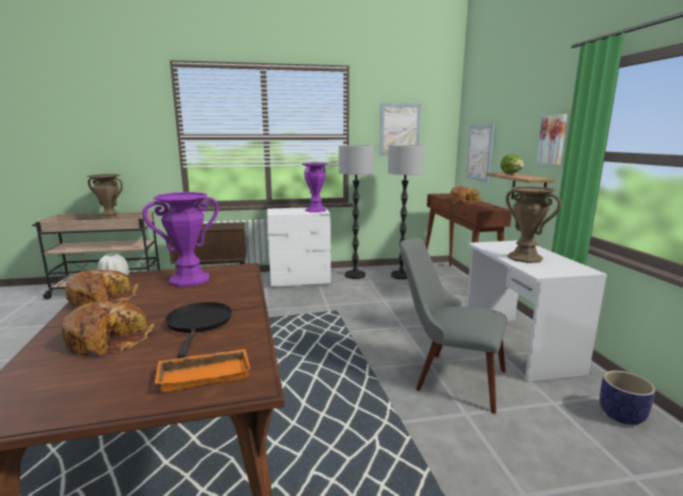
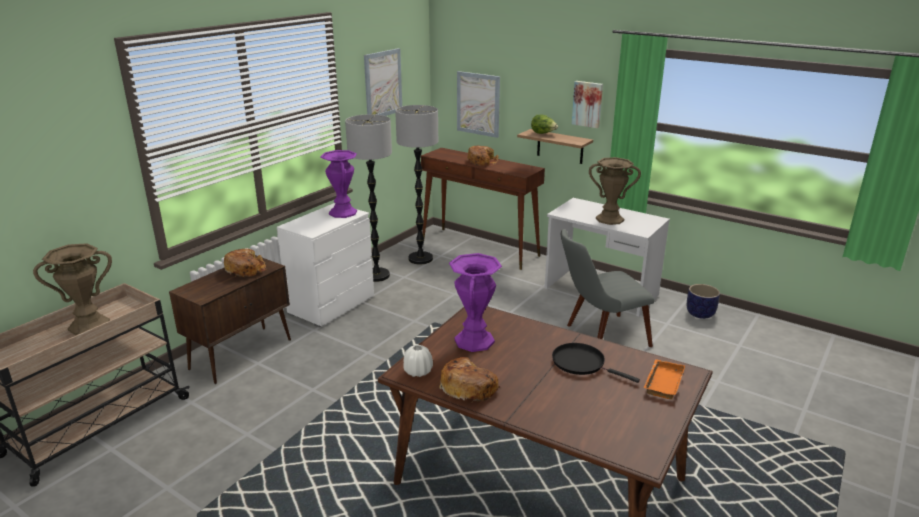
camera: 45 degrees left, 10 degrees up
bread [61,301,154,356] -> bread moved to [224,249,266,277]

